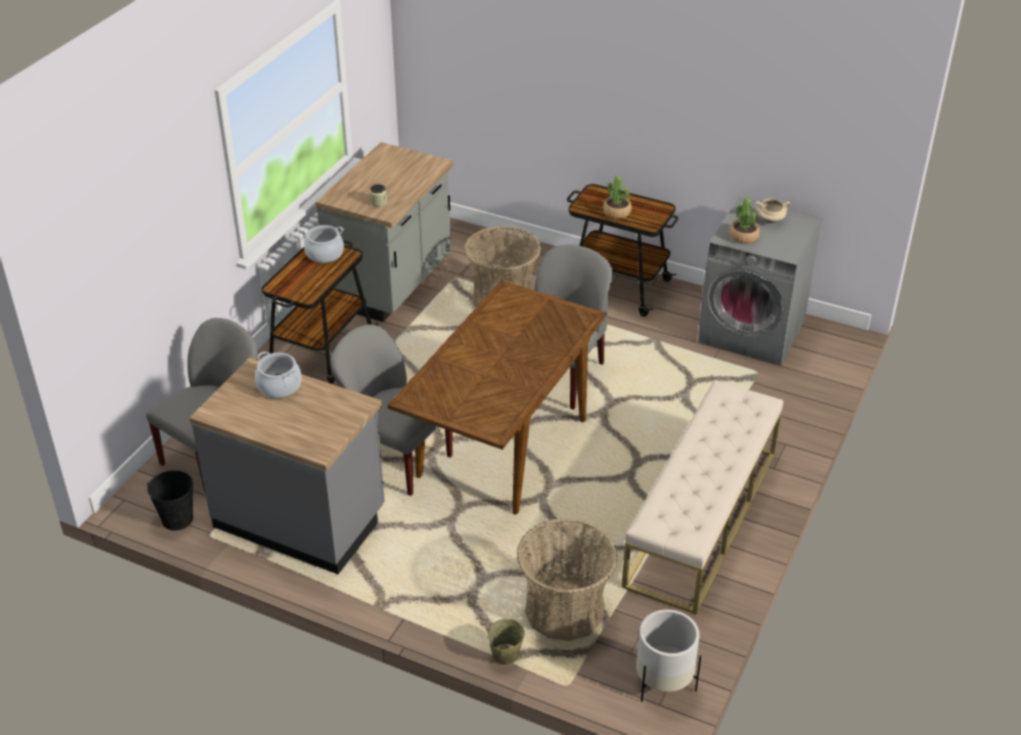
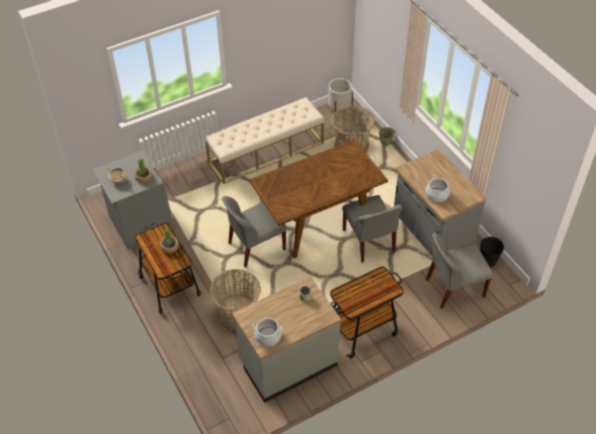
camera: 145 degrees left, 10 degrees up
cooking pot [302,225,344,263] -> cooking pot moved to [252,318,283,346]

